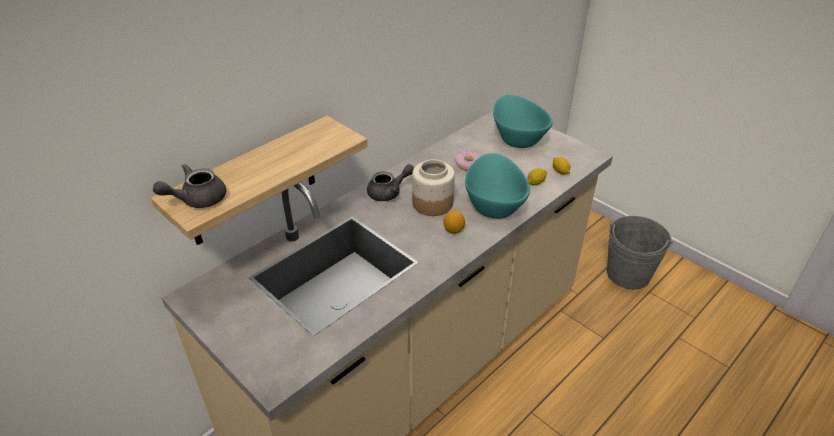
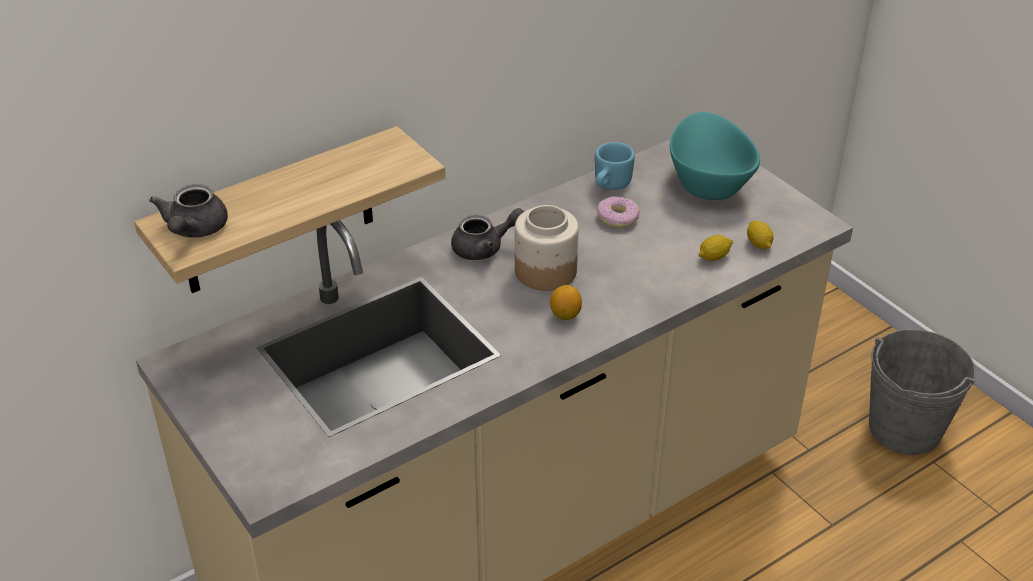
camera: 10 degrees right, 0 degrees up
grey teapot [153,164,226,208] -> grey teapot turned 60 degrees counterclockwise [149,184,228,238]
turquoise bowl [465,153,530,219] -> none
none -> blue mug [595,142,635,190]

